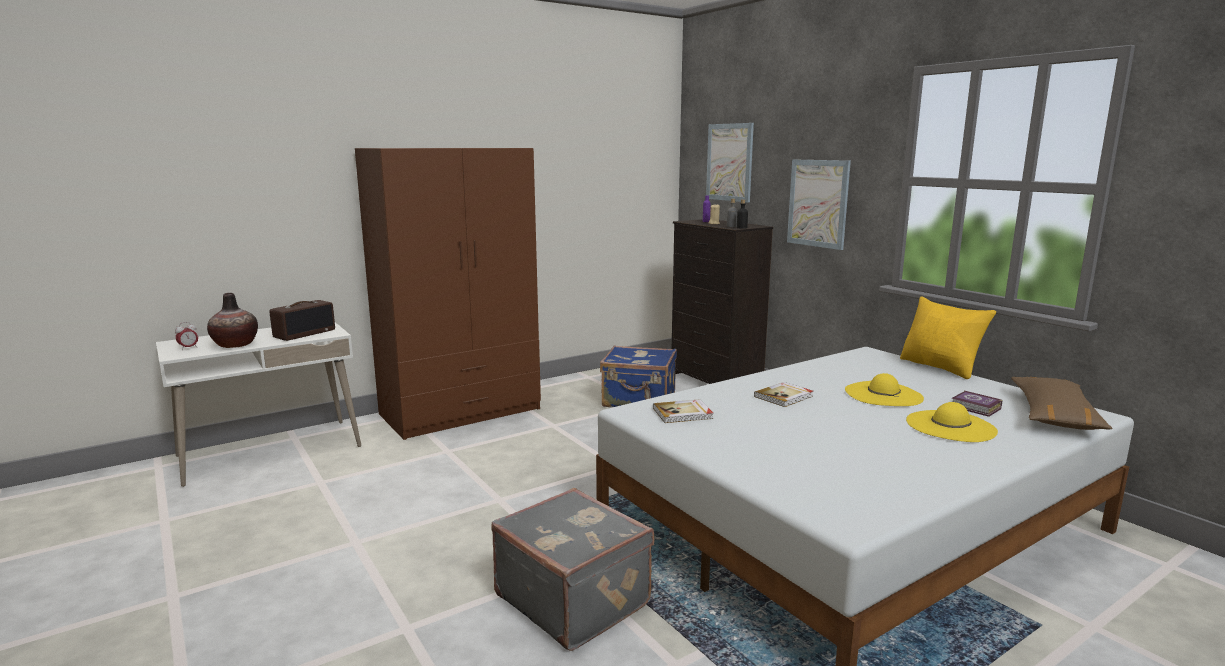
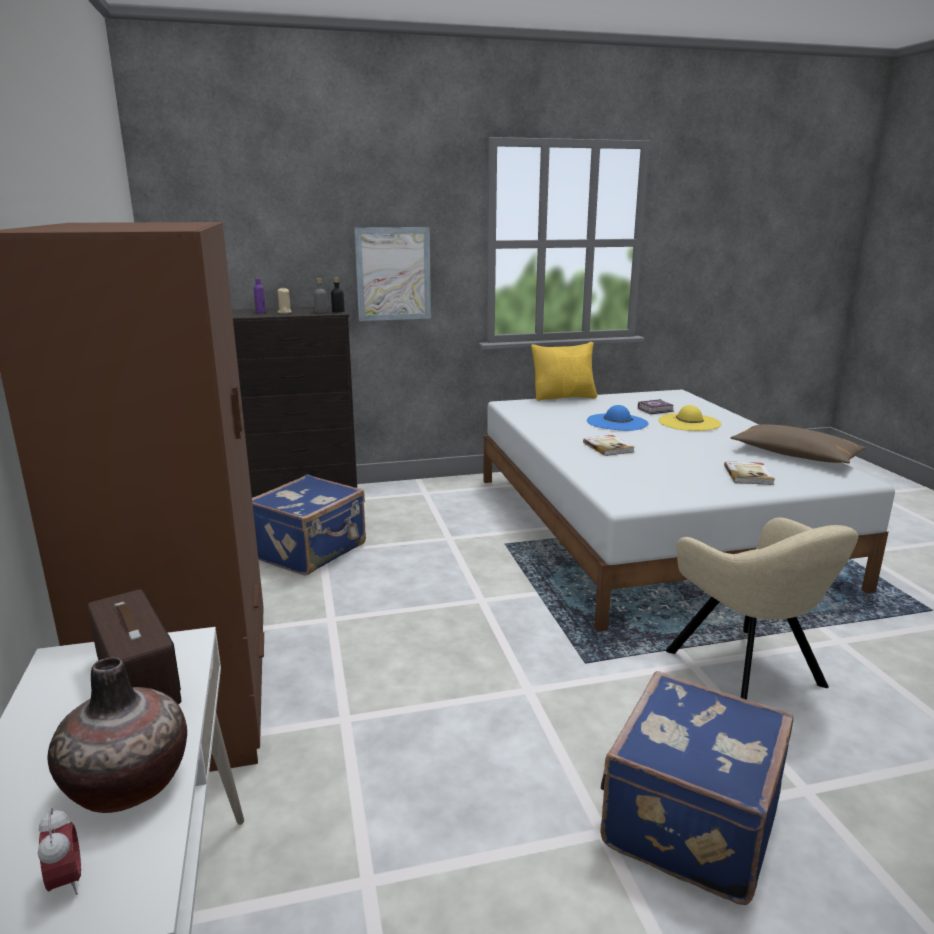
camera: 70 degrees left, 5 degrees up
grey suitcase [491,488,654,651] -> beige armchair [666,517,858,700]
book [653,399,713,423] -> book moved to [724,461,775,485]
picture [706,123,754,202] -> none
yellow hat [845,373,924,406] -> blue hat [587,405,649,431]
brown pillow [1011,377,1112,430] -> brown pillow moved to [730,424,867,463]
none -> blue suitcase [601,671,794,905]

